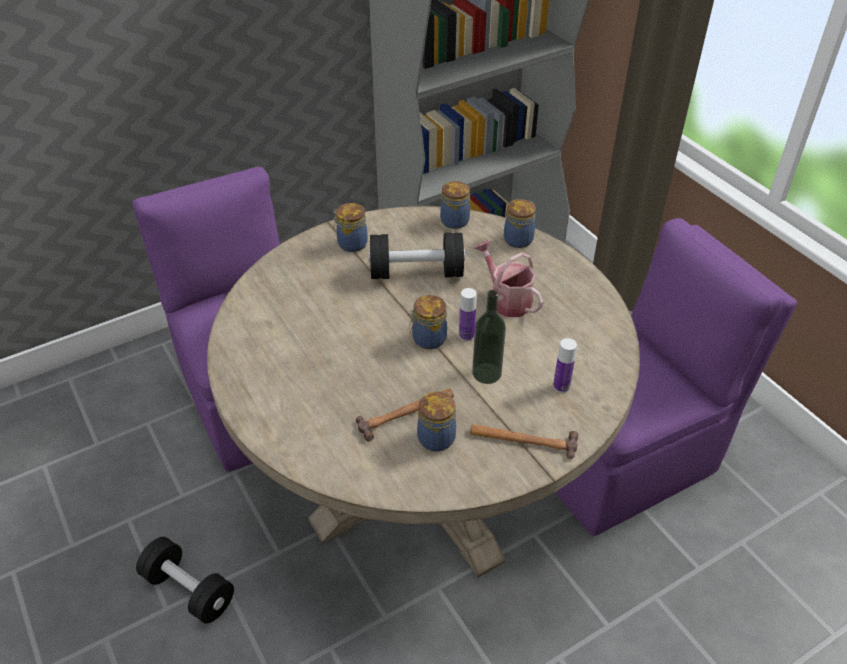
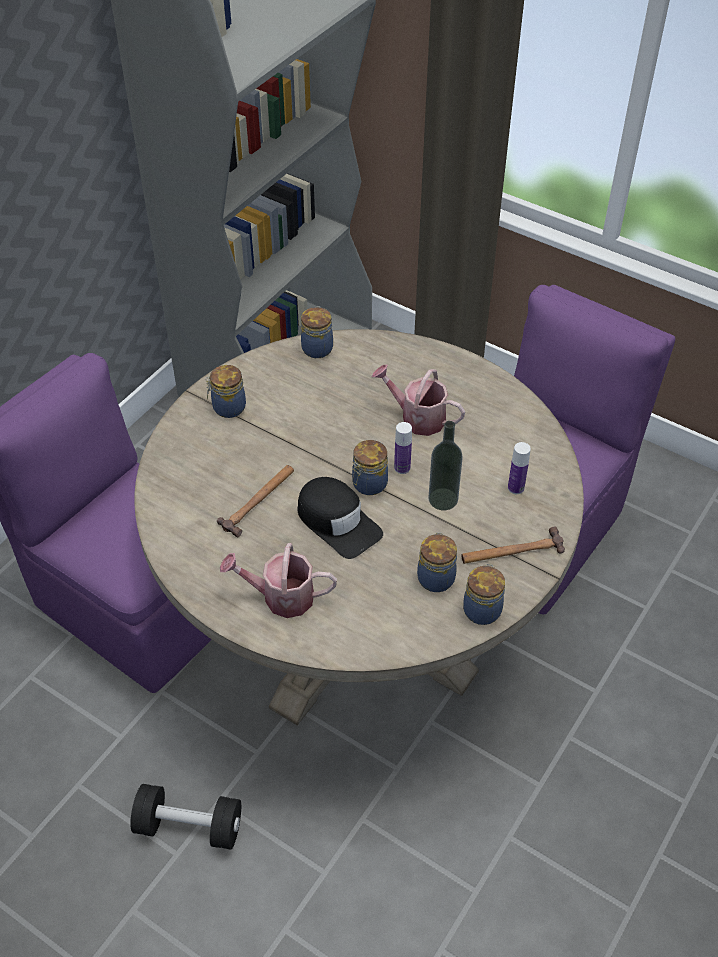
camera: 25 degrees left, 5 degrees up
hammer [356,388,454,442] -> hammer moved to [217,465,294,537]
black dumbbell [368,233,465,279] -> none
jar [504,199,536,248] -> jar moved to [463,564,505,625]
none -> watering can [220,543,337,618]
none -> black cap [297,477,383,559]

